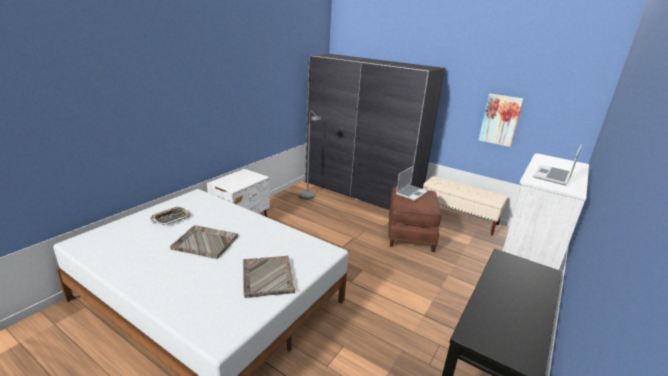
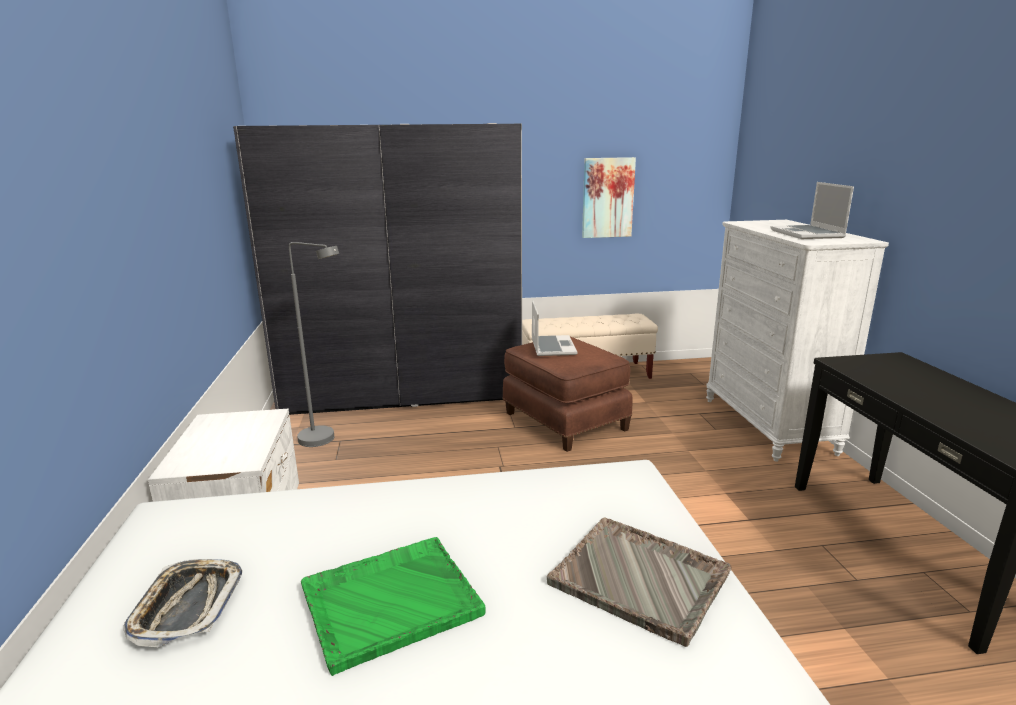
camera: 40 degrees left, 5 degrees down
grey tray [170,225,238,259] -> green tray [301,537,485,676]

